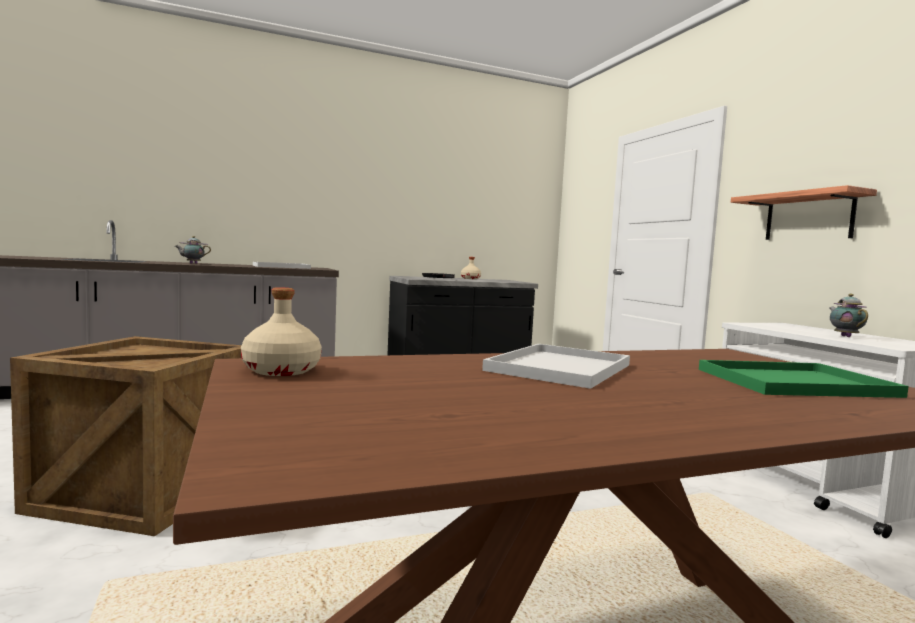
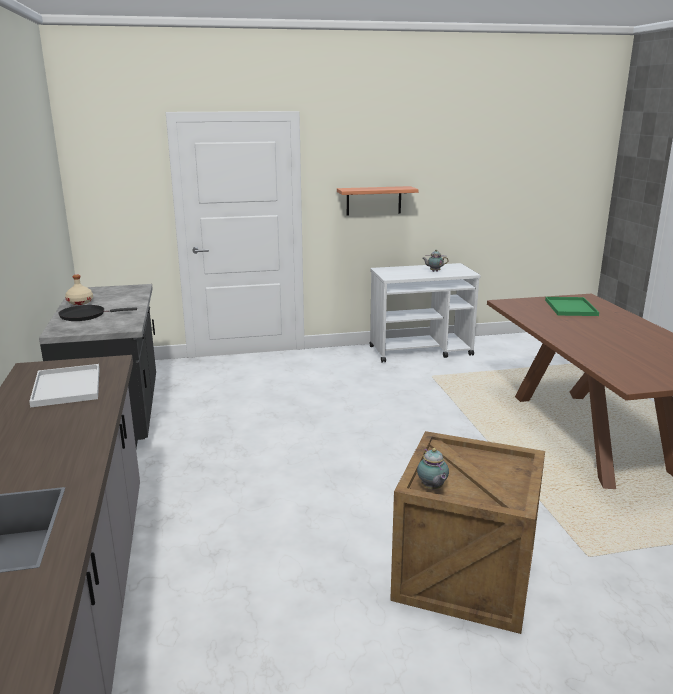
camera: 80 degrees left, 15 degrees up
teapot [175,236,211,264] -> teapot moved to [417,448,449,490]
beige bottle [241,288,322,376] -> none
white tray [482,344,630,389] -> none

